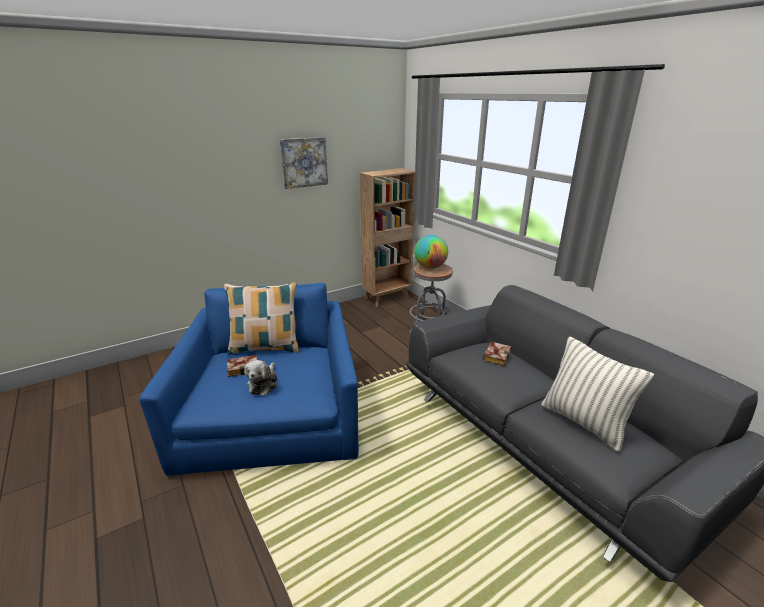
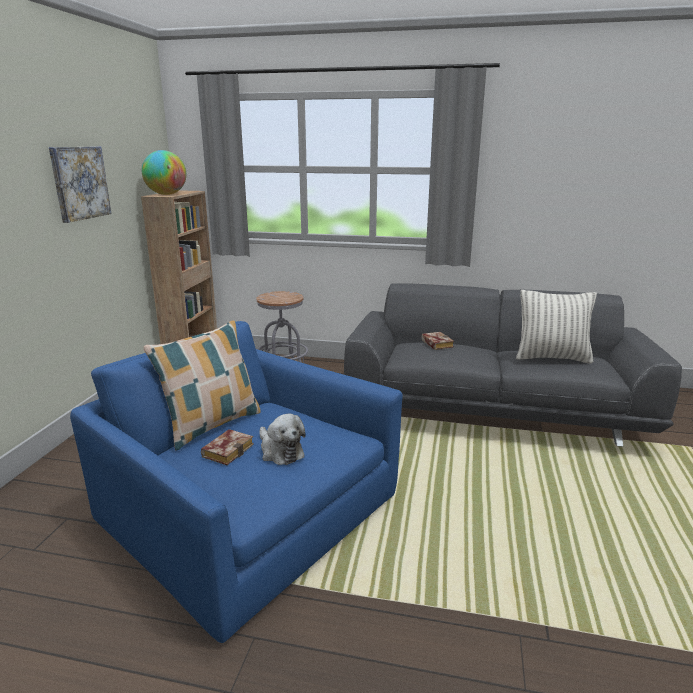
camera: 45 degrees left, 5 degrees down
globe [414,235,448,269] -> globe moved to [142,150,186,195]

